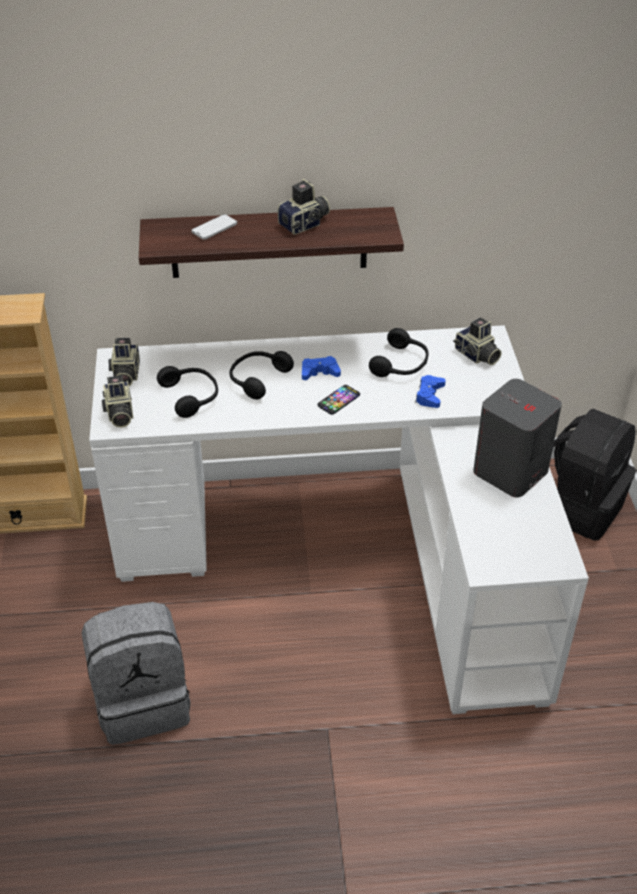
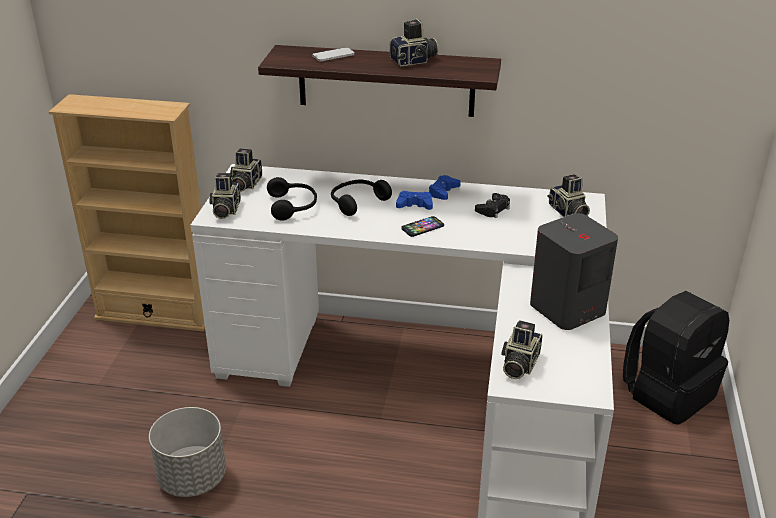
camera: 15 degrees right, 10 degrees down
grey backpack [82,602,190,745] -> grey planter [149,407,226,497]
black headphones [369,328,429,377] -> black game controller [475,193,510,218]
blue game controller [415,375,446,408] -> blue game controller moved to [429,175,461,200]
none -> camera [501,320,543,379]

